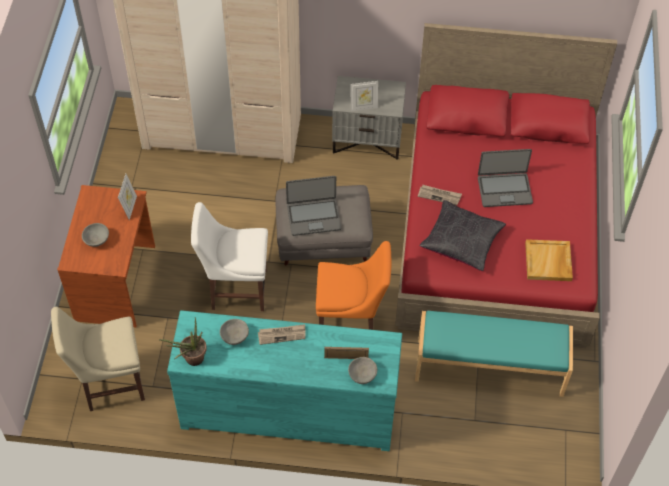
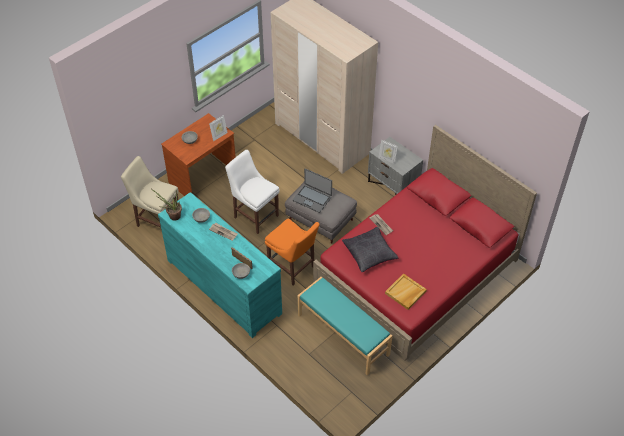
camera: 40 degrees right, 5 degrees down
laptop [478,149,533,207] -> none

